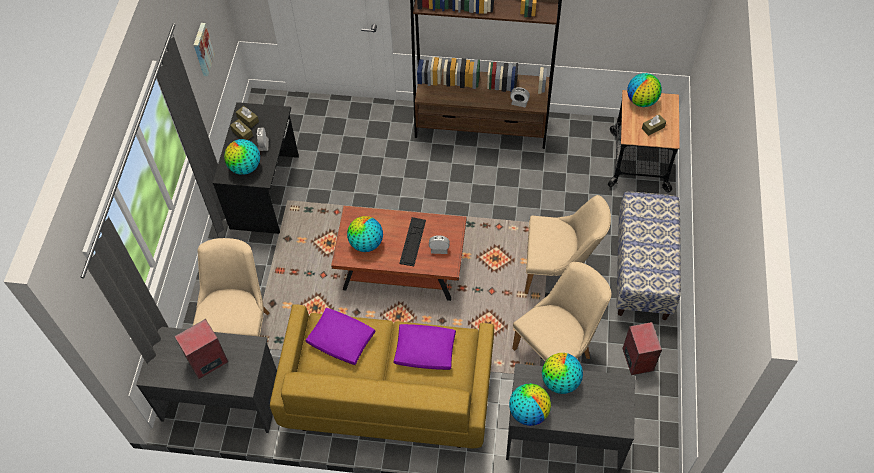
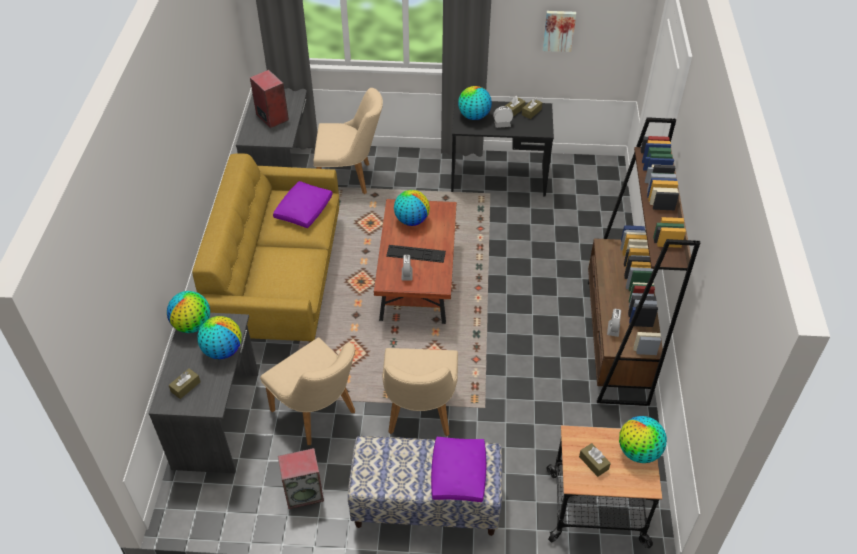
camera: 85 degrees right, 10 degrees down
purple pillow [394,324,456,370] -> purple pillow moved to [431,437,486,502]
none -> brown tissue box [169,368,201,399]

